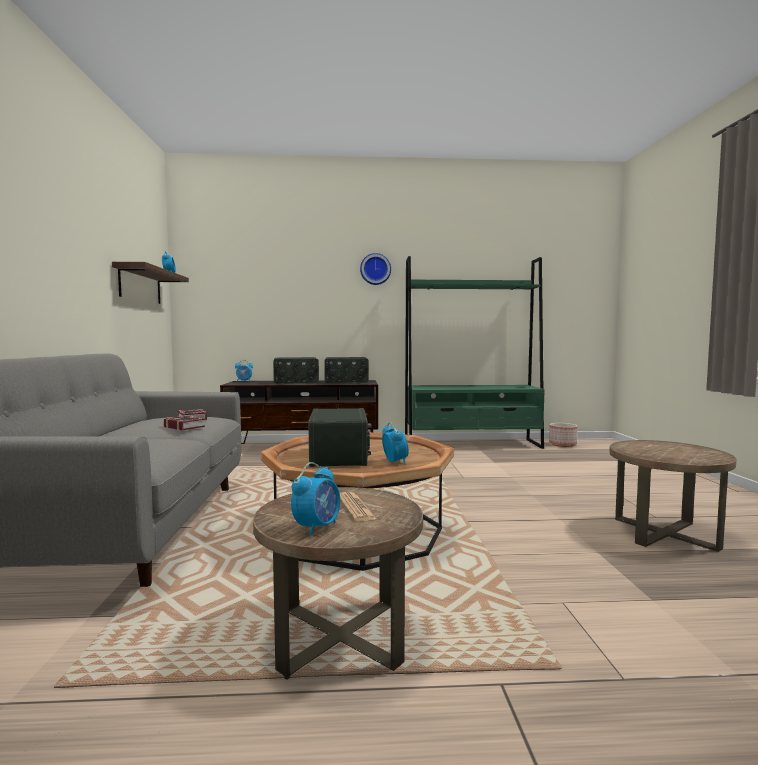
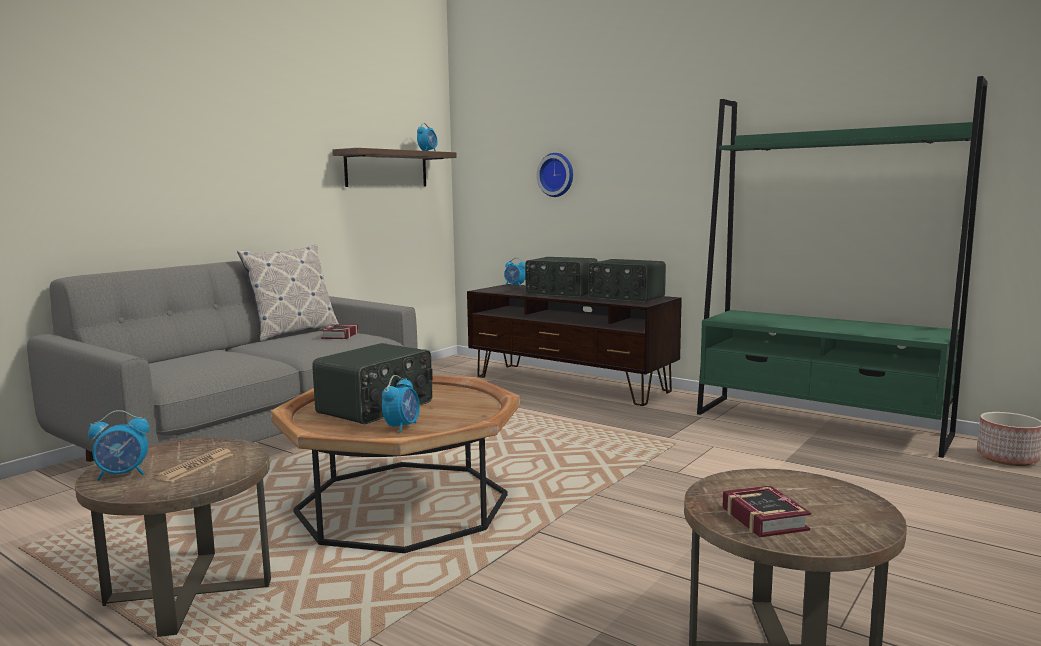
camera: 40 degrees right, 5 degrees up
book [164,416,205,430] -> book moved to [723,485,811,537]
wall clock [360,253,391,285] -> wall clock moved to [536,153,573,197]
none -> pillow [237,245,339,341]

